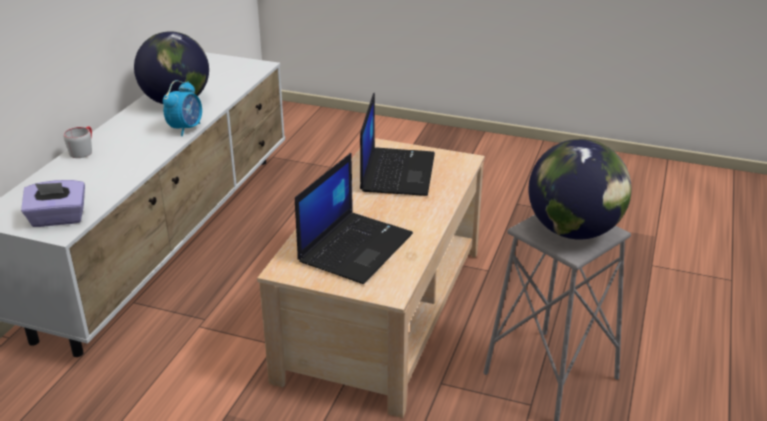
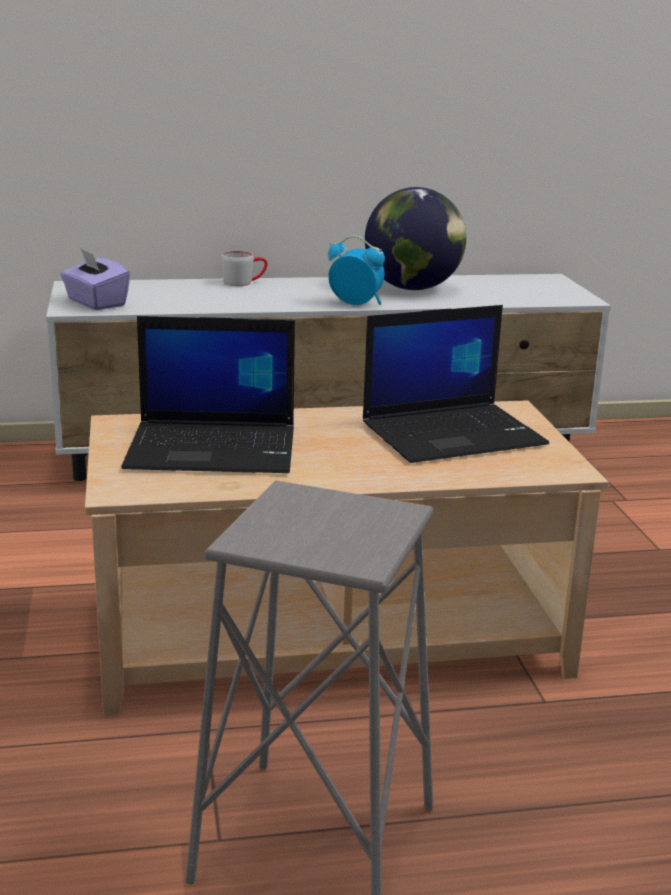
camera: 60 degrees right, 10 degrees down
alarm clock [163,80,202,136] -> alarm clock turned 150 degrees counterclockwise [328,236,385,305]
globe [528,139,632,240] -> none

